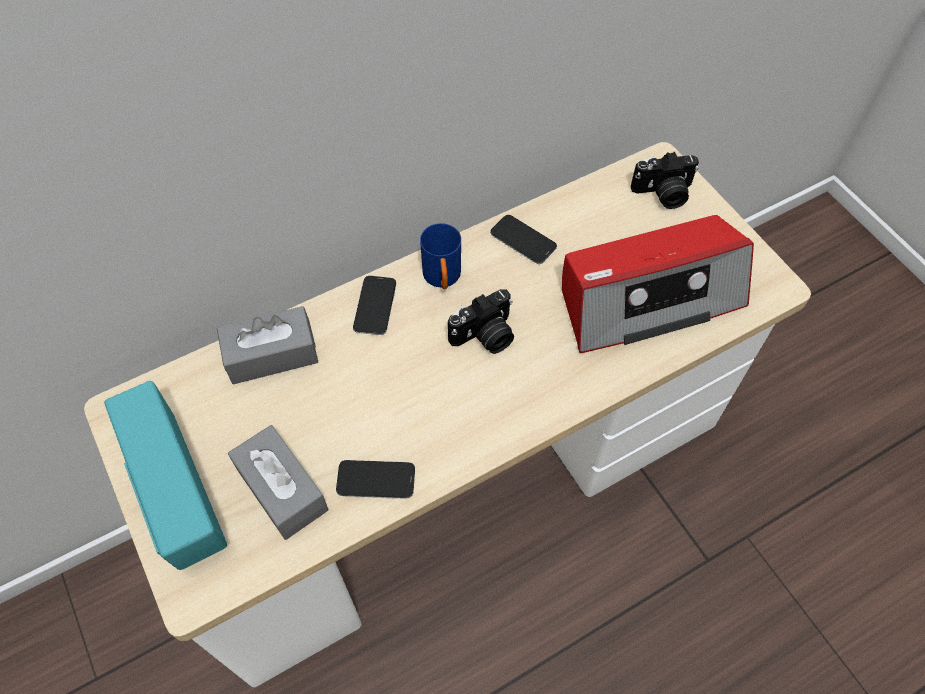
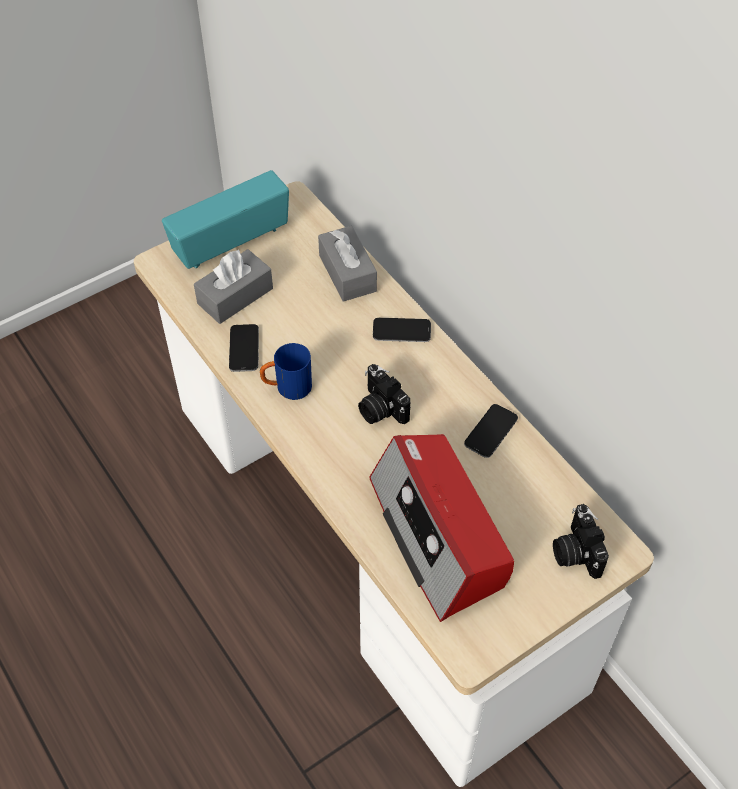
camera: 85 degrees right, 5 degrees down
blue mug [420,223,461,289] -> blue mug moved to [260,343,312,400]

